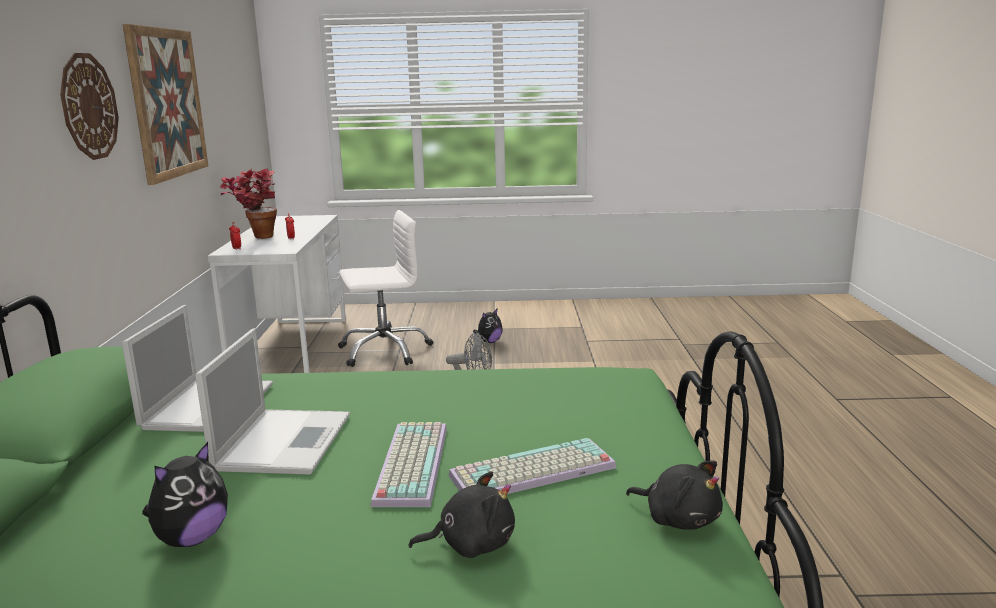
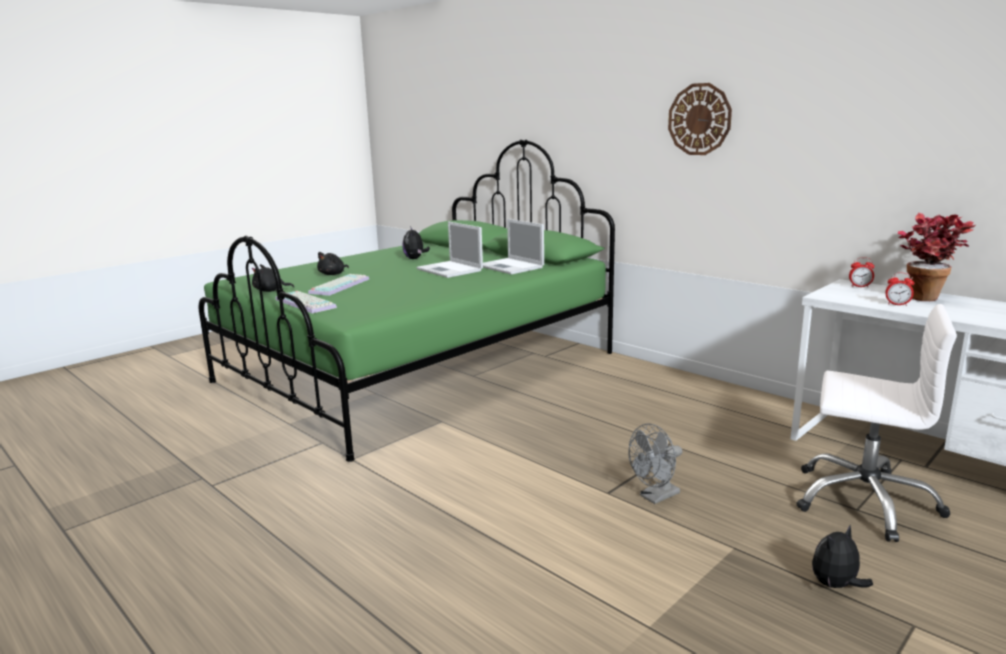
camera: 135 degrees right, 0 degrees up
picture [123,24,208,185] -> none
white office chair [338,210,433,367] -> white office chair turned 90 degrees counterclockwise [796,304,957,542]
keyboard [371,422,447,507] -> keyboard moved to [275,291,337,313]
plush toy [473,309,503,343] -> plush toy turned 60 degrees clockwise [812,526,873,589]

